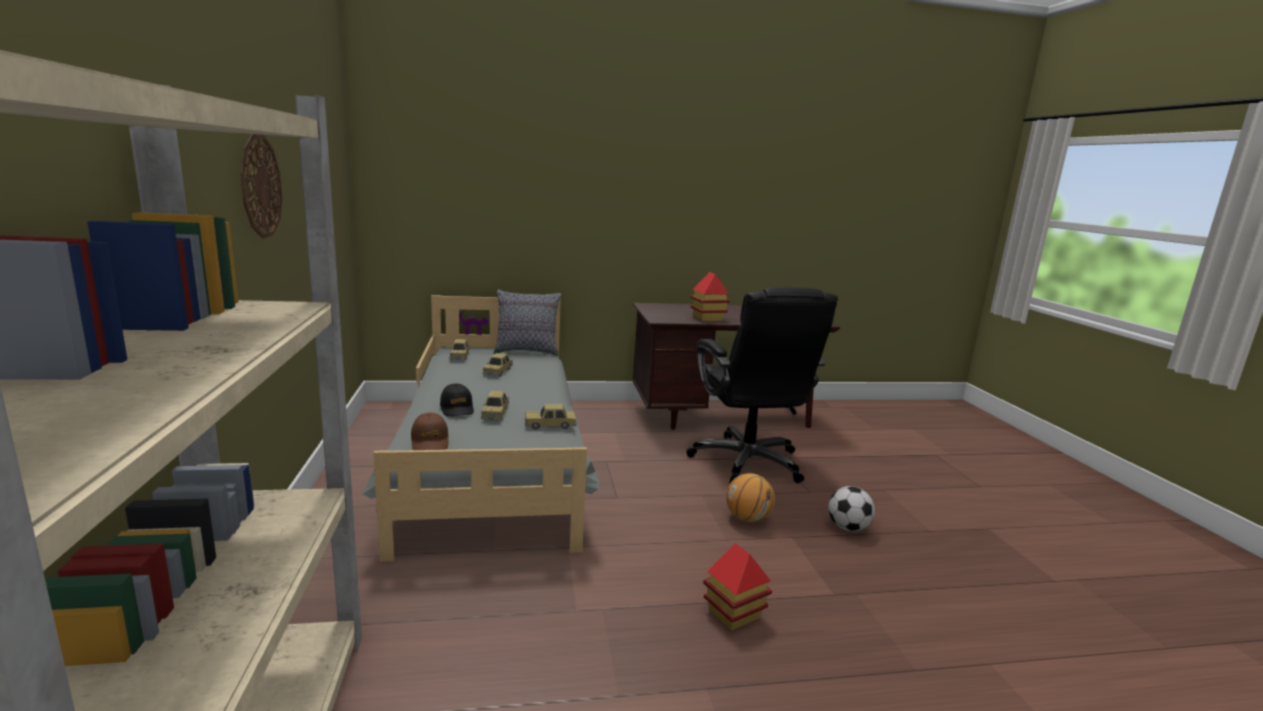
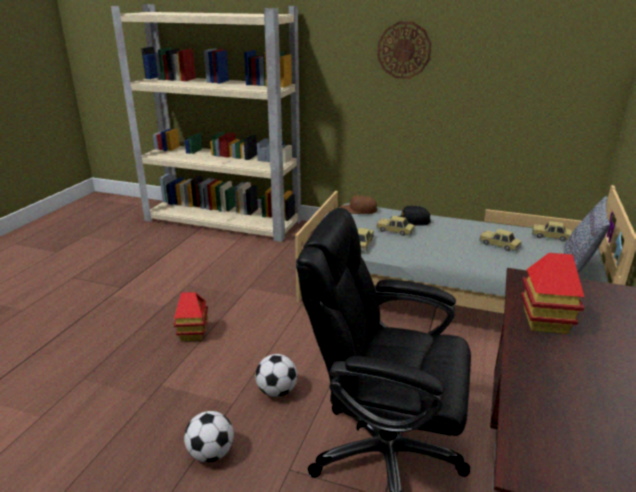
camera: 120 degrees right, 10 degrees up
basketball [726,473,775,522] -> football [255,354,297,397]

